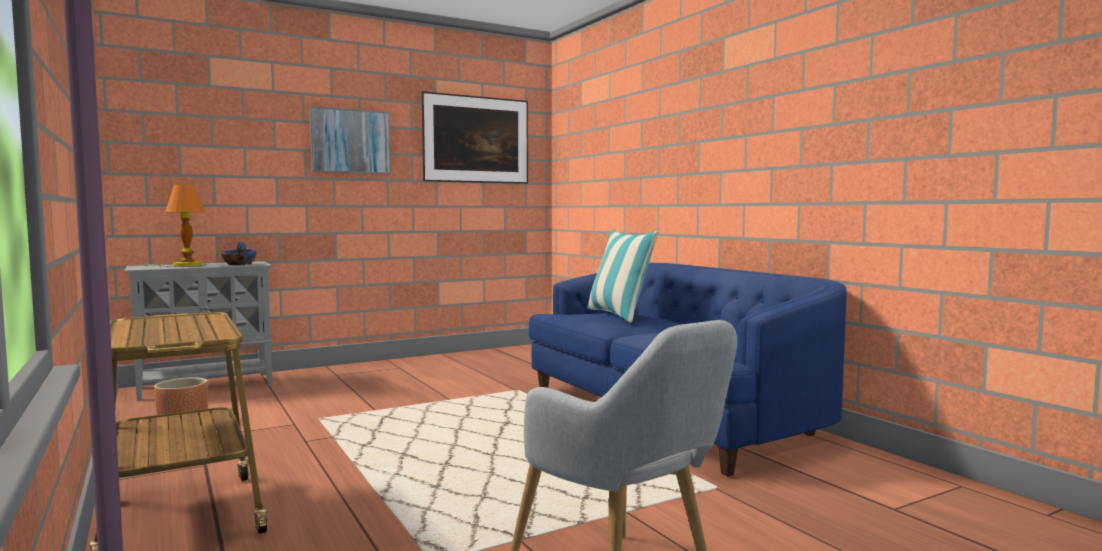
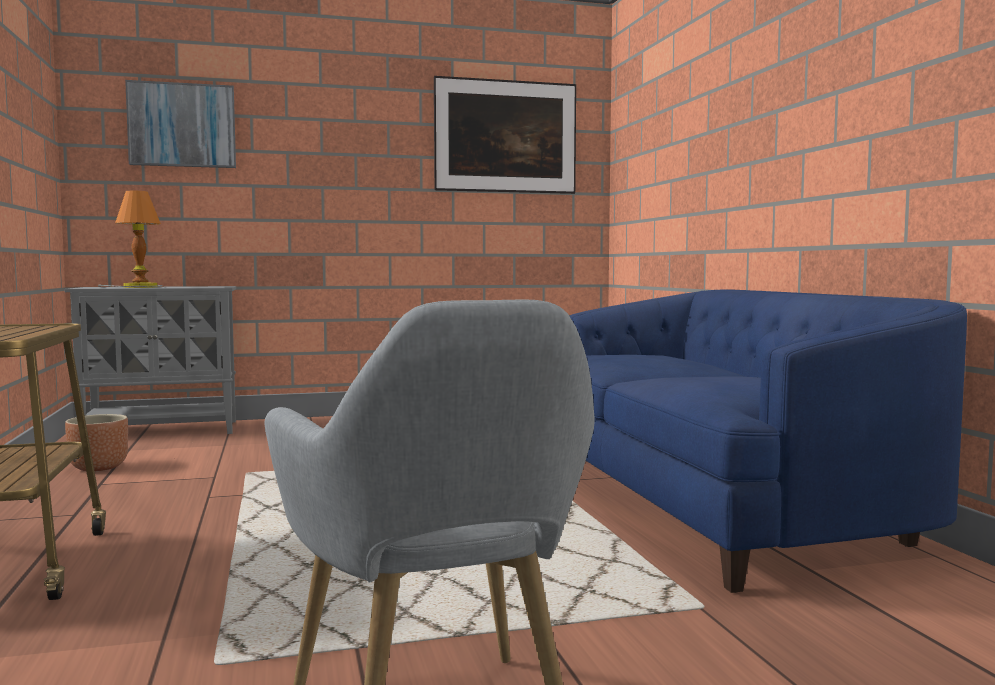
camera: 15 degrees right, 0 degrees up
blue bowl [221,242,257,265] -> none
picture [310,106,391,174] -> picture moved to [125,80,236,168]
pillow [587,230,659,323] -> none

